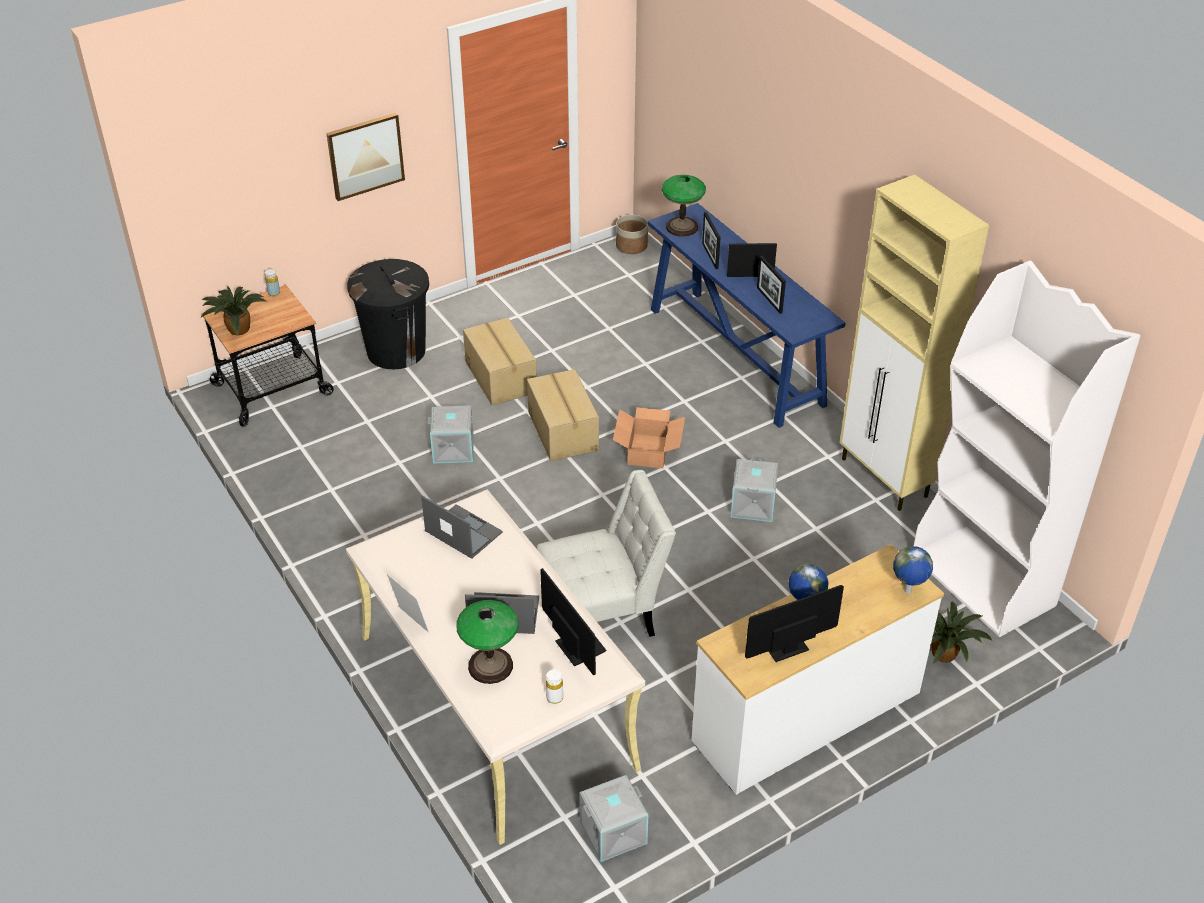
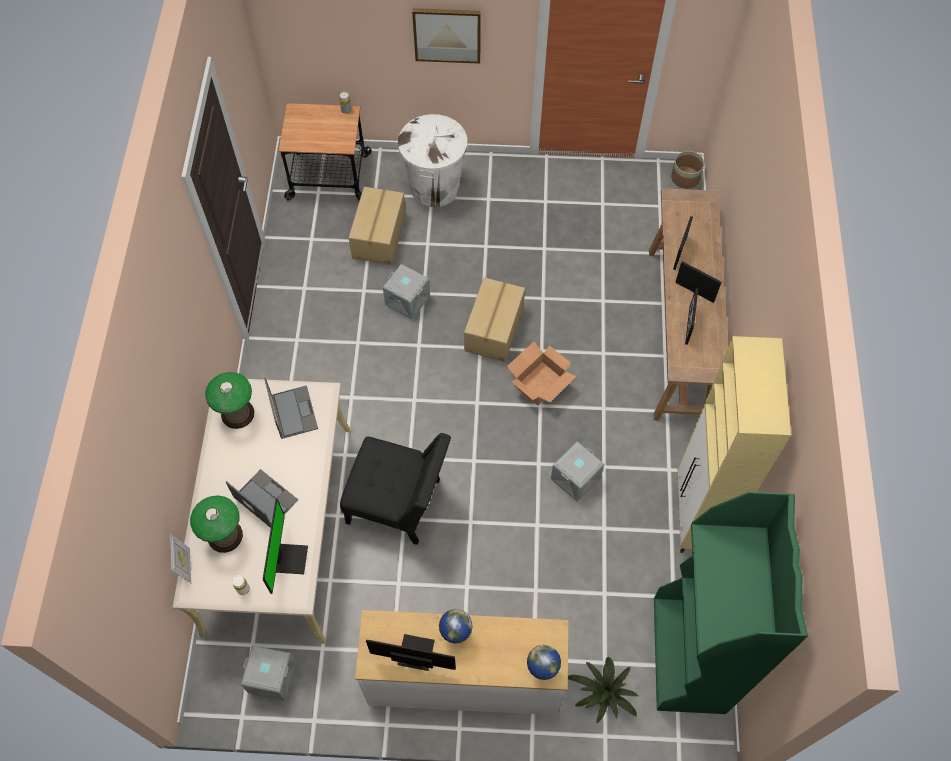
camera: 35 degrees right, 20 degrees up
potted plant [201,286,266,335] -> none
black trash can [347,259,429,369] -> white trash can [398,114,467,207]
picture frame [387,574,429,633] -> picture frame moved to [170,534,191,583]
cardboard box [463,318,537,406] -> cardboard box moved to [349,187,406,265]
white chair [537,470,676,637] -> black chair [340,433,451,545]
blue console table [648,203,846,428] -> brown console table [649,188,728,421]
table lamp [662,175,706,237] -> table lamp moved to [205,372,254,429]
white bookcase [914,260,1140,637] -> green bookcase [654,492,808,714]

